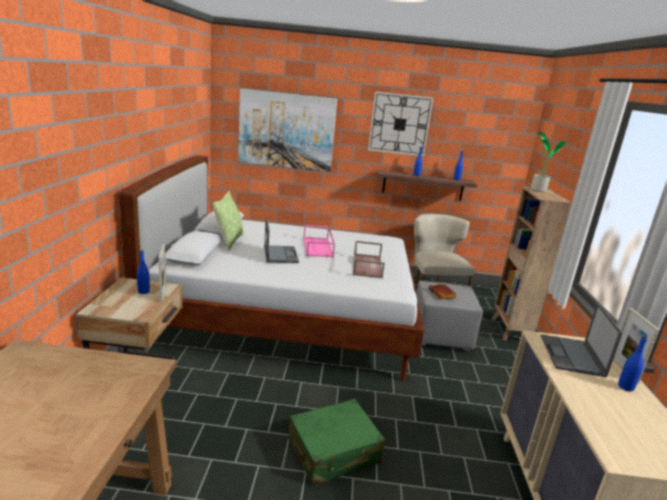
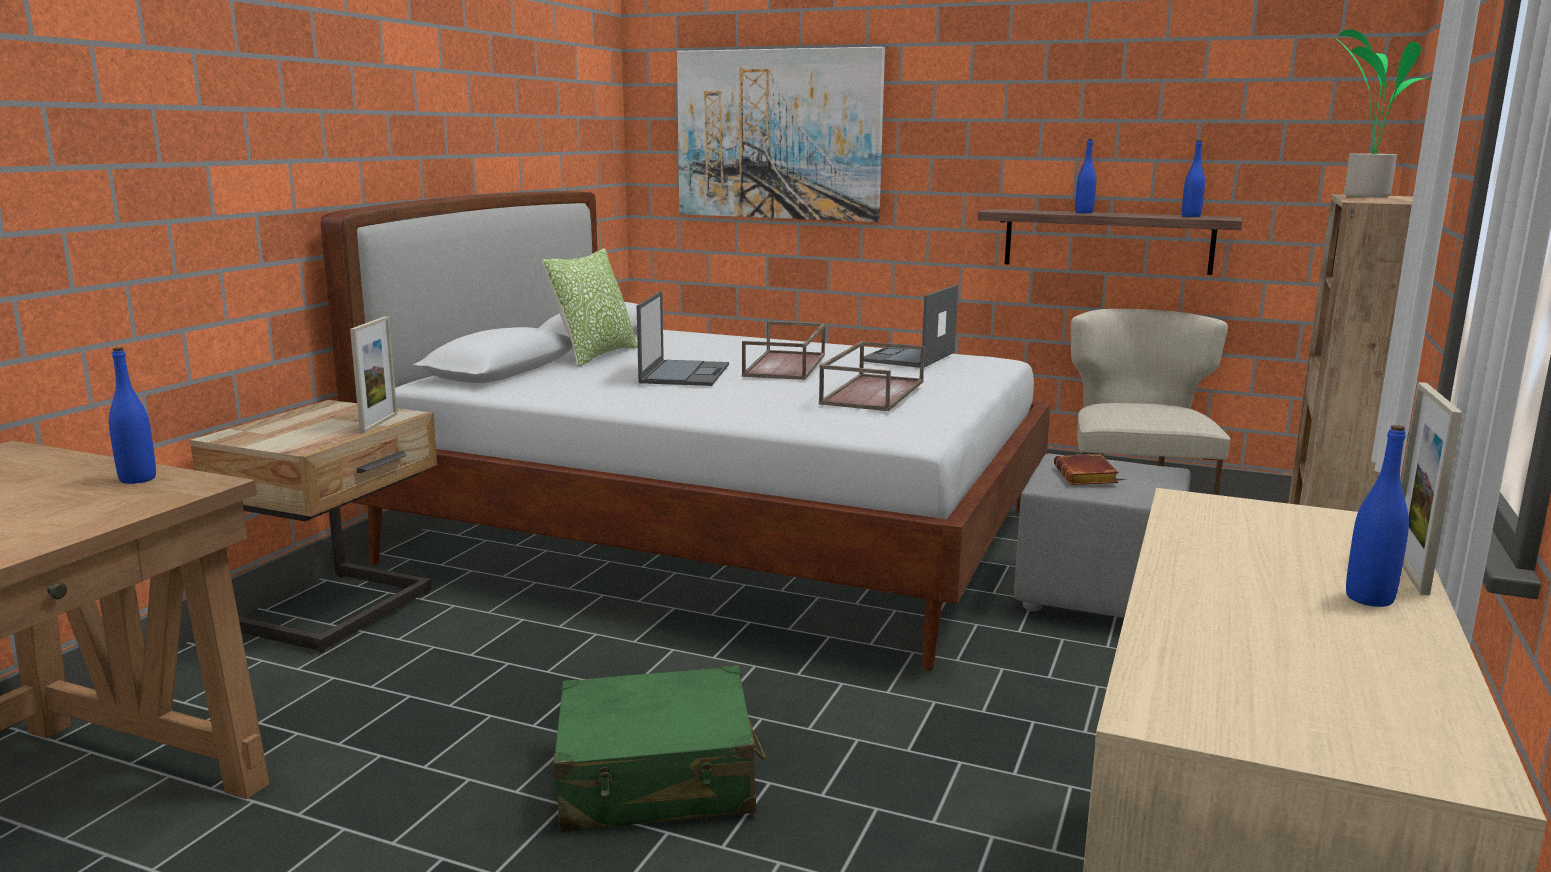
camera: 20 degrees right, 5 degrees down
blue bottle [137,250,150,294] -> blue bottle moved to [109,347,156,484]
pink tray [303,225,335,257] -> brown tray [742,321,825,380]
wall clock [368,91,434,157] -> none
laptop [540,303,622,377] -> laptop moved to [864,285,958,368]

